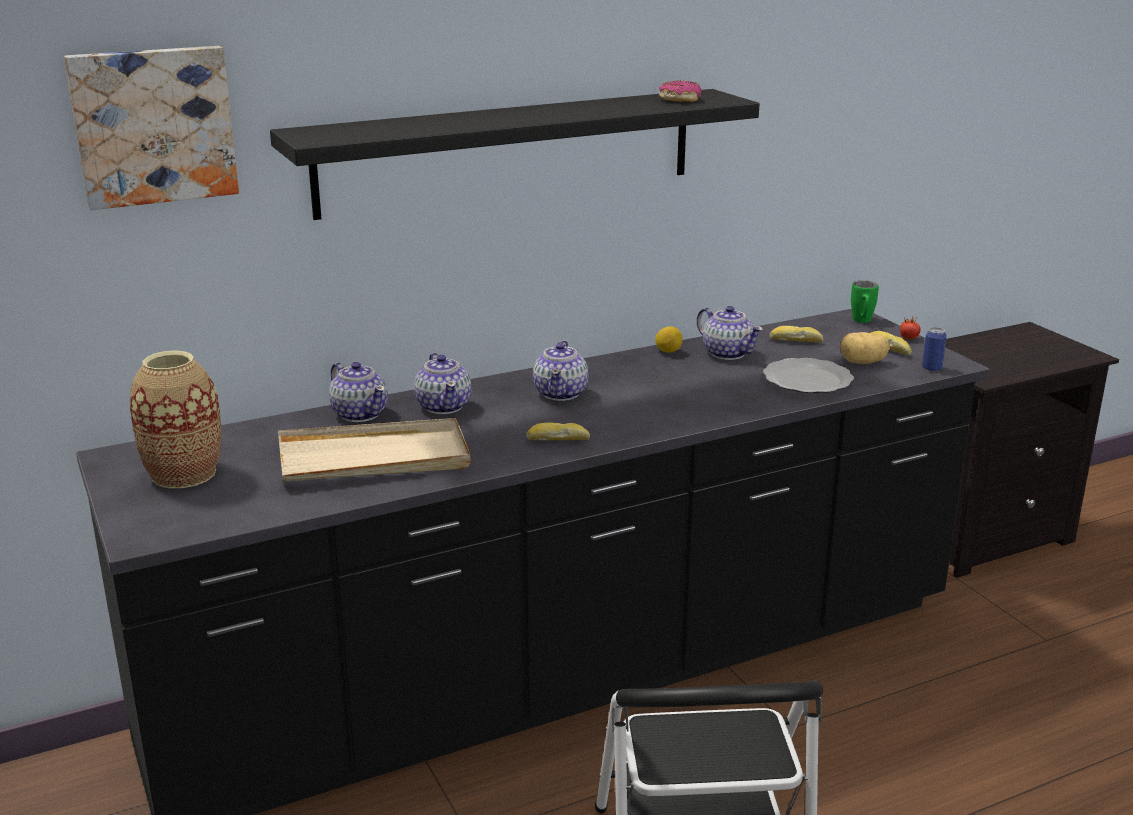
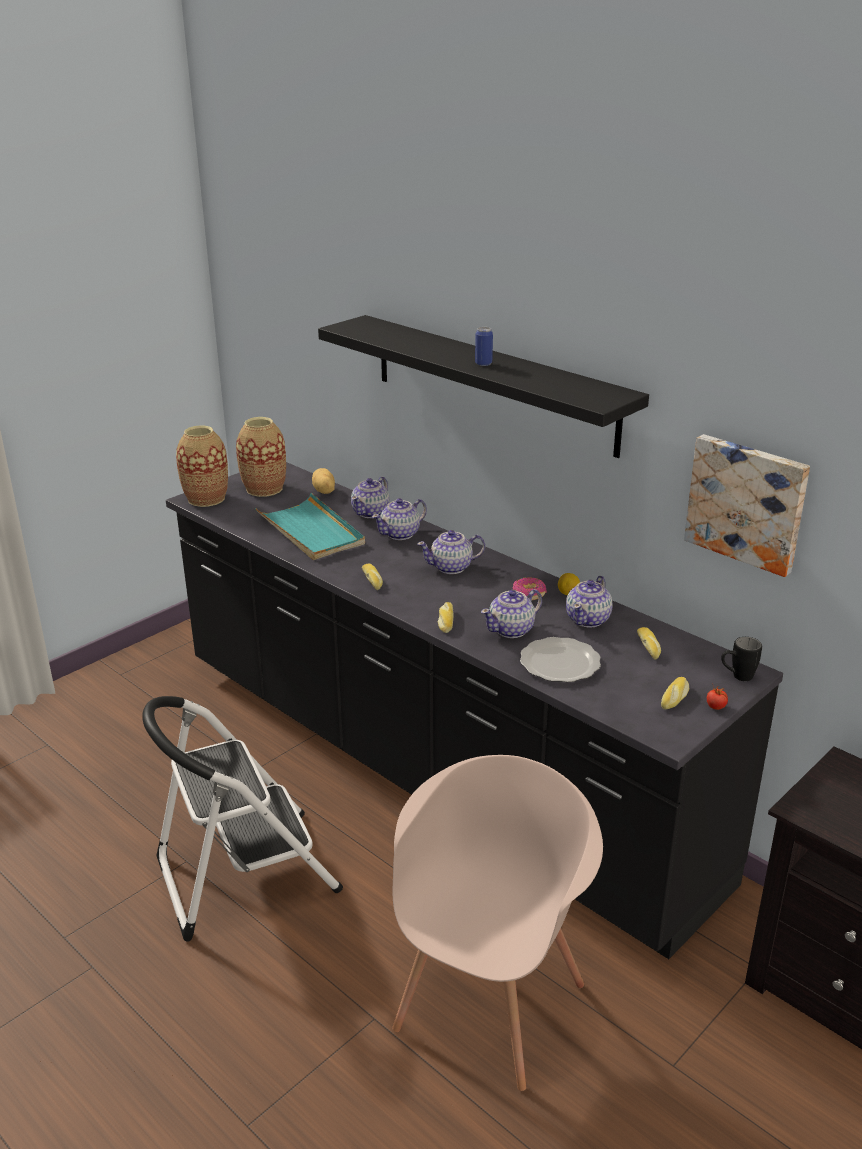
camera: 70 degrees right, 5 degrees up
picture [64,46,239,210] -> picture moved to [684,434,810,577]
beige tray [278,418,471,481] -> turquoise tray [255,493,365,560]
donut [659,81,702,102] -> donut moved to [513,577,547,600]
potato [840,332,890,364] -> potato moved to [312,468,335,494]
green mug [851,280,879,323] -> black mug [721,637,762,681]
can [922,327,947,371] -> can moved to [475,327,493,366]
none -> vase [176,425,228,507]
none -> beige chair [392,755,603,1091]
none -> bread [438,602,454,633]
none -> teapot [481,589,542,638]

